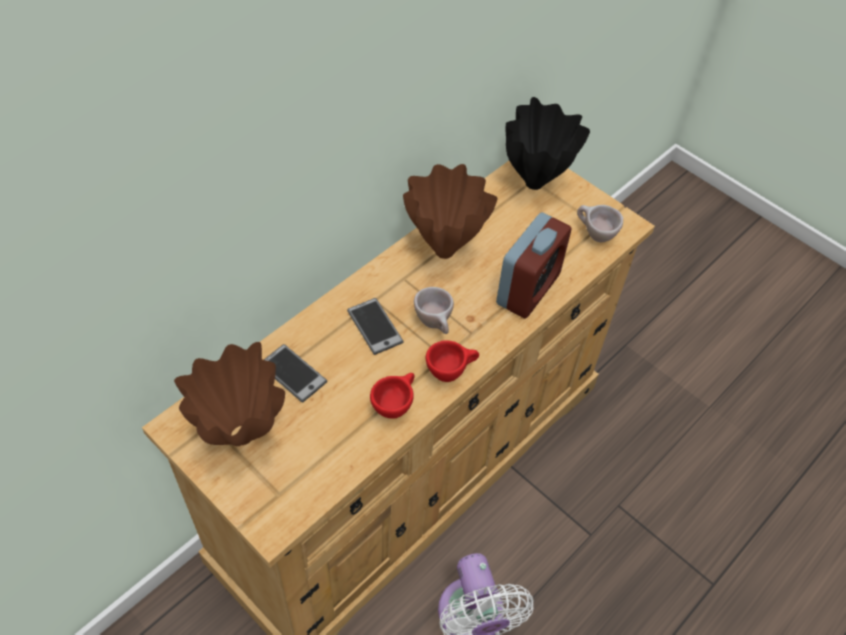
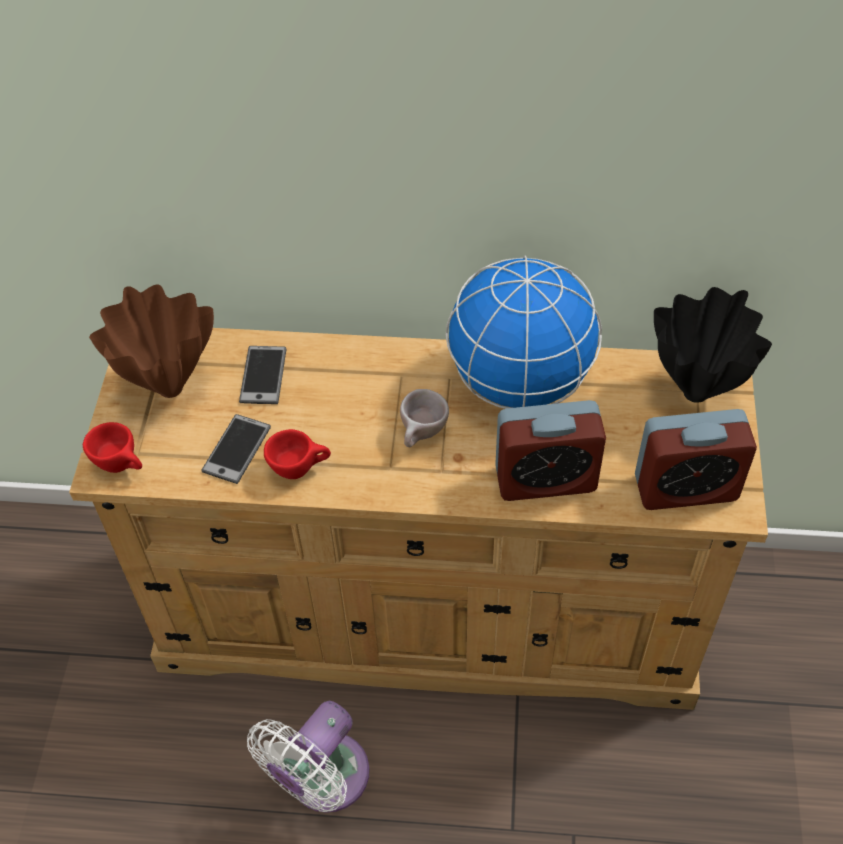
camera: 55 degrees right, 0 degrees up
phone [347,298,404,355] -> phone moved to [202,414,271,484]
brown vase [403,164,498,259] -> globe [446,255,602,409]
red cup [426,340,479,382] -> red cup moved to [83,422,142,473]
beige cup [577,205,623,242] -> alarm clock [635,409,757,510]

